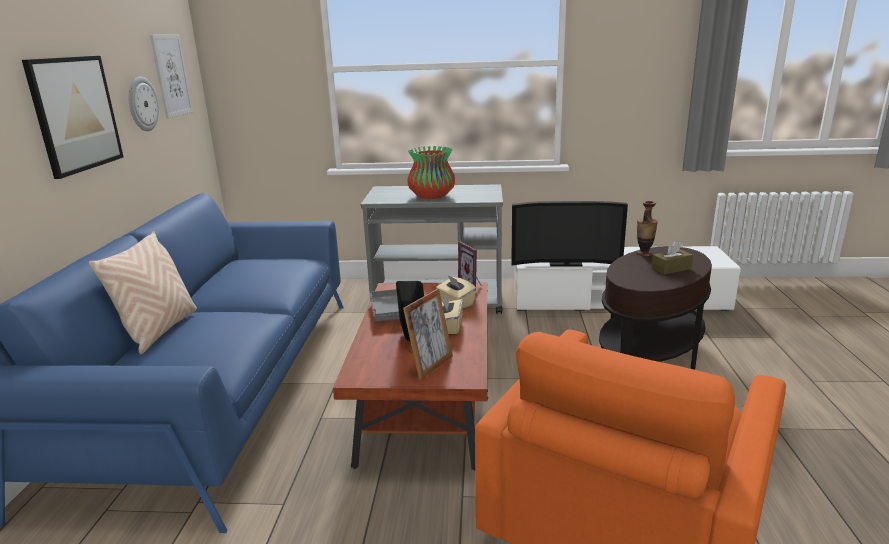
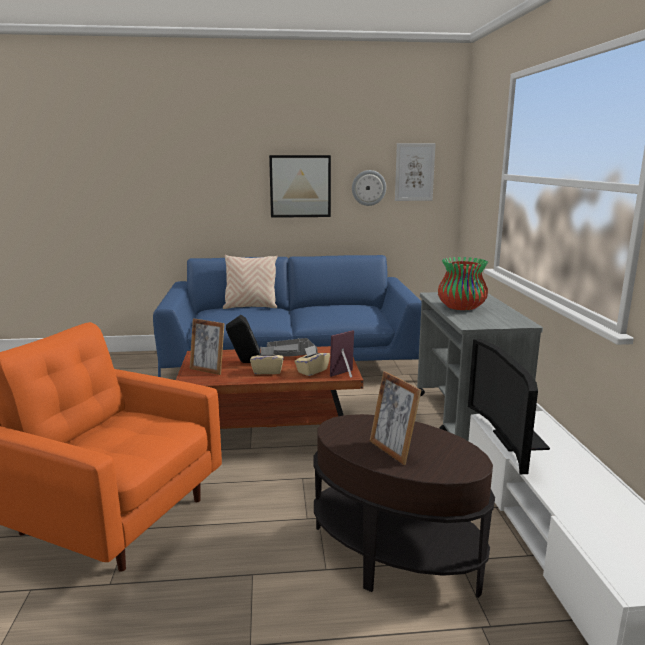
camera: 80 degrees right, 5 degrees down
vase [636,201,658,256] -> none
brown tissue box [651,241,693,275] -> picture frame [370,371,421,465]

